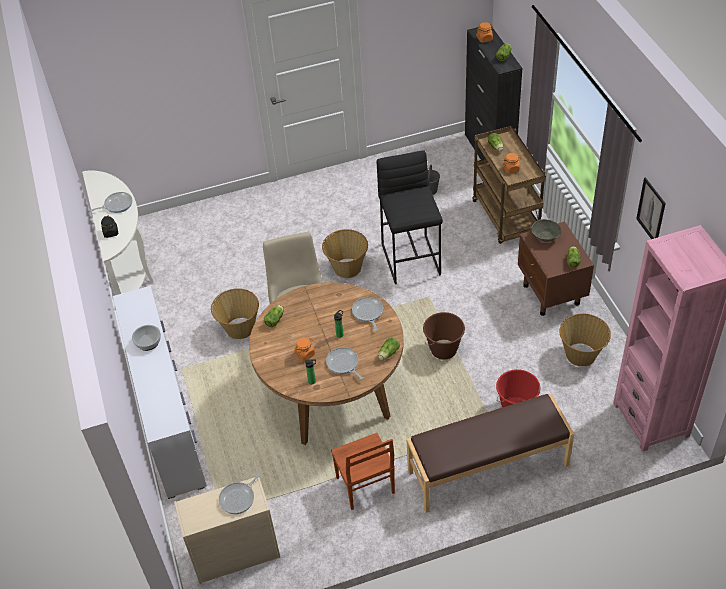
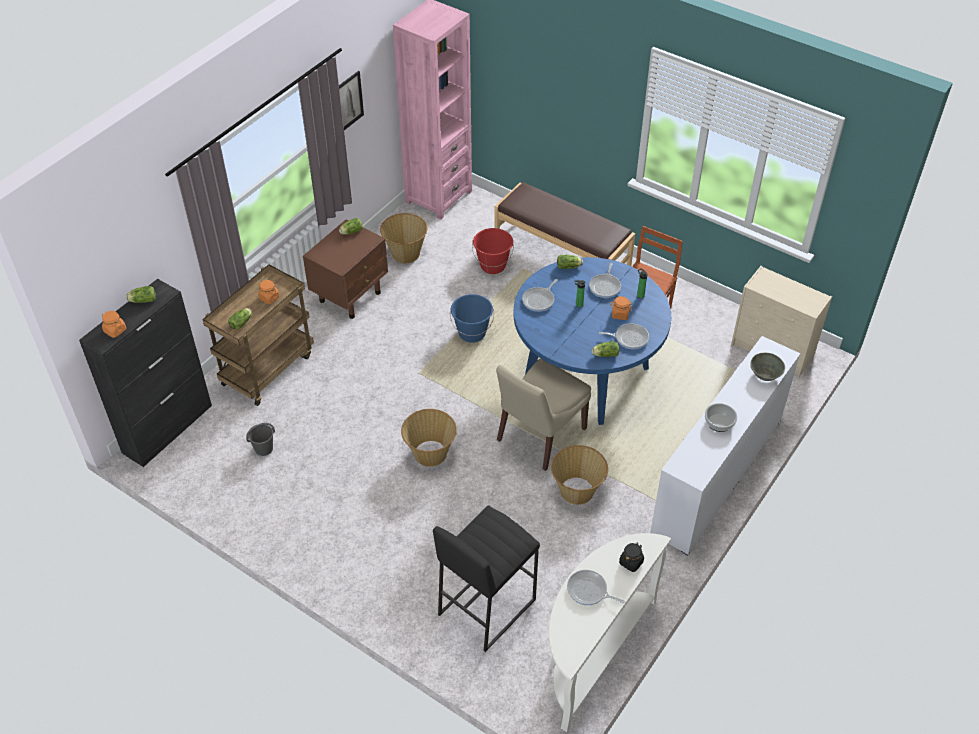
camera: 130 degrees left, 0 degrees up
frying pan [219,472,262,514] -> frying pan moved to [599,323,649,349]
brown dining table [249,282,404,445] -> blue dining table [513,257,671,425]
black stool [377,150,443,284] -> black stool moved to [433,505,540,652]
brown bucket [423,312,465,360] -> blue bucket [450,294,494,343]
grey bowl [531,219,562,242] -> grey bowl moved to [750,353,785,381]

